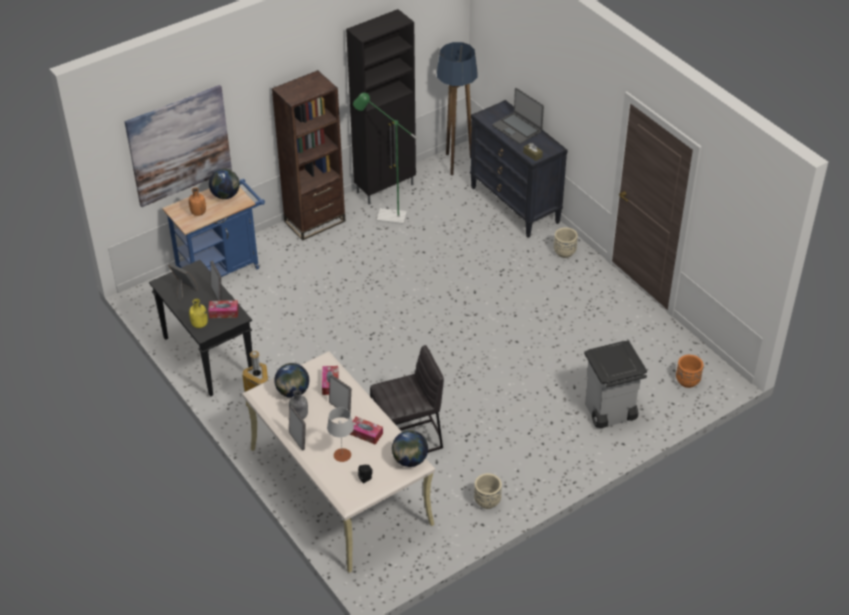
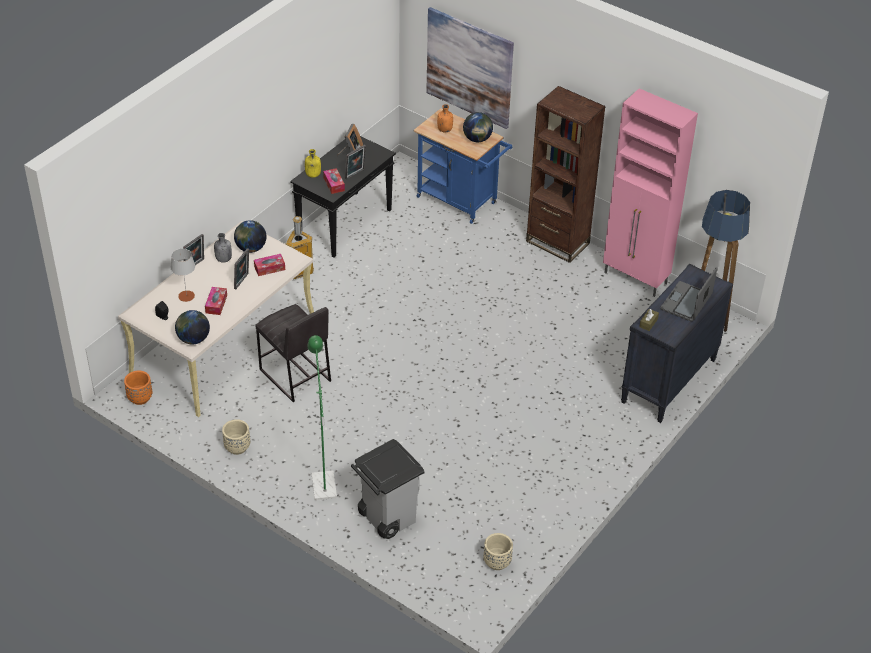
camera: 70 degrees right, 0 degrees up
black cabinet [346,9,416,204] -> pink cabinet [603,88,698,297]
green floor lamp [353,93,417,225] -> green floor lamp moved to [307,335,337,500]
beige planter [554,227,578,258] -> beige planter moved to [484,533,513,570]
orange planter [676,355,703,388] -> orange planter moved to [124,371,152,405]

